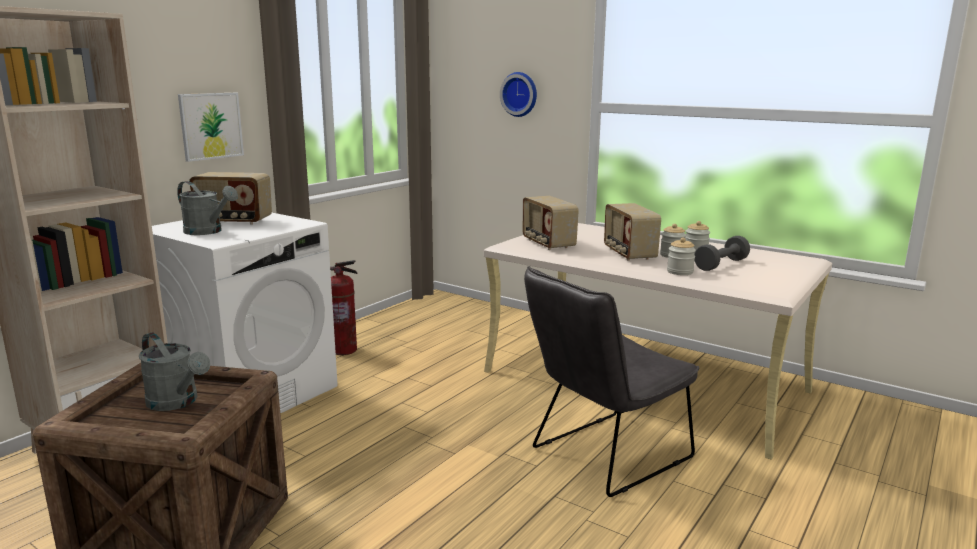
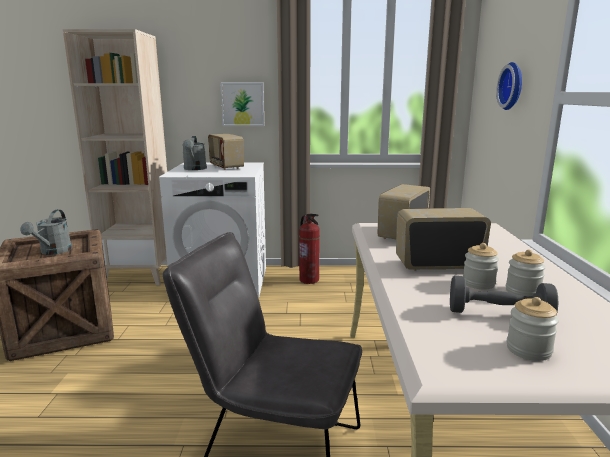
camera: 55 degrees right, 0 degrees up
radio [604,203,661,261] -> radio turned 45 degrees clockwise [396,208,491,271]
jar [667,238,696,275] -> jar moved to [507,297,559,361]

